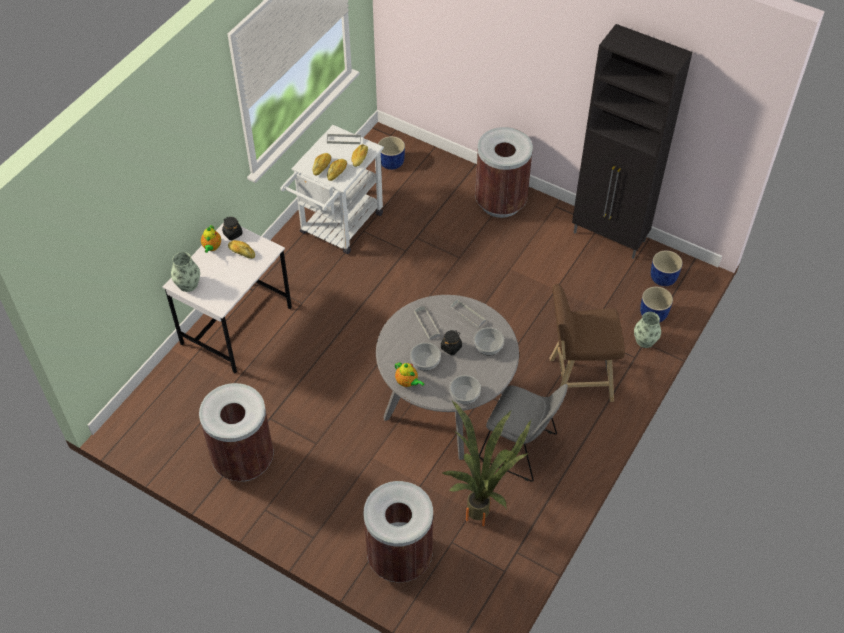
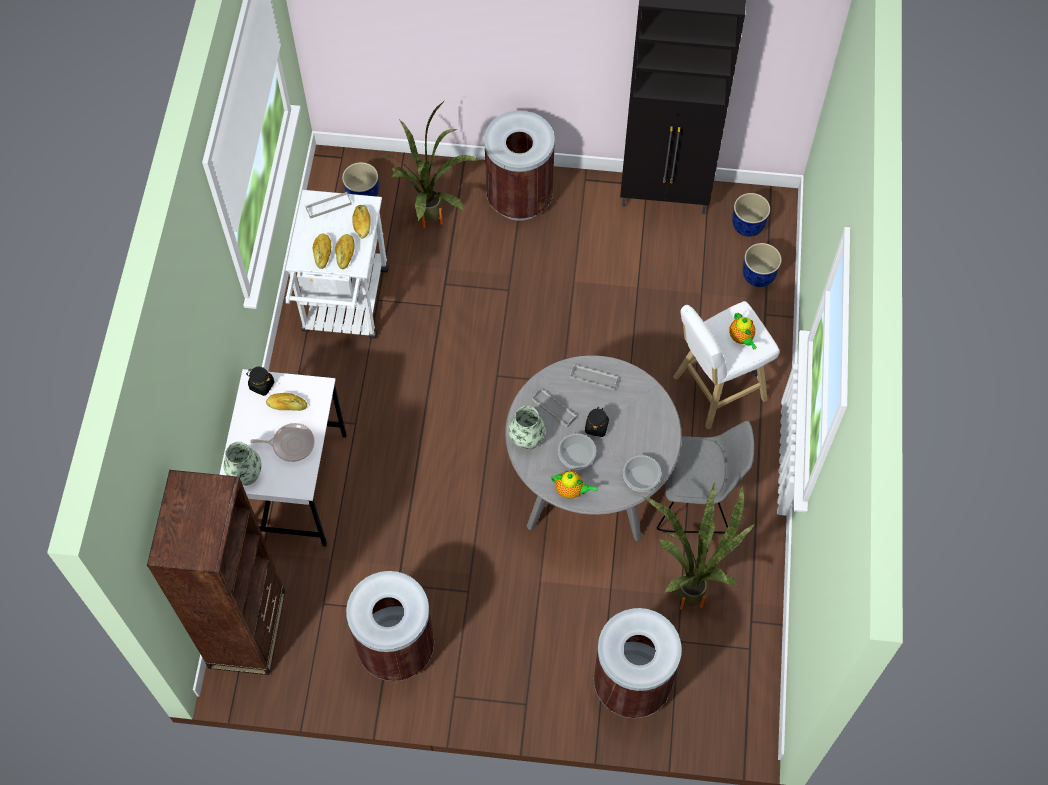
camera: 25 degrees left, 10 degrees up
teapot [201,225,221,253] -> teapot moved to [729,313,757,349]
bowl [474,327,504,355] -> none
brown stool [549,284,625,402] -> white stool [673,301,780,429]
vase [634,312,661,348] -> vase moved to [508,406,546,450]
none -> brown bookcase [147,470,285,675]
none -> frying pan [250,423,315,462]
none -> potted plant [381,100,481,229]

